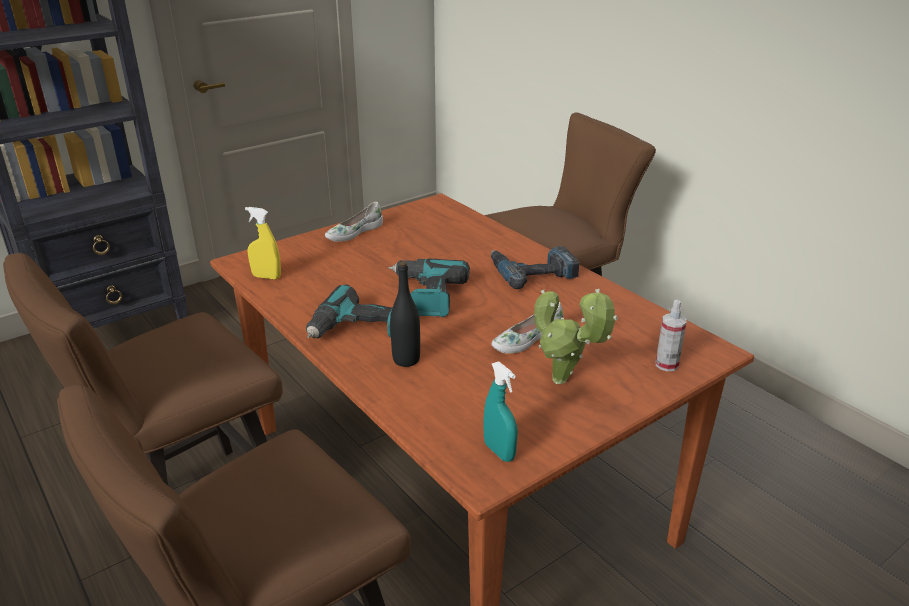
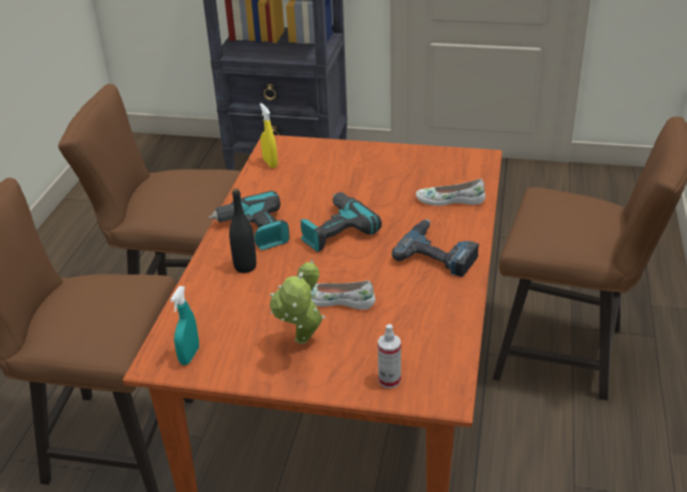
camera: 50 degrees right, 5 degrees up
white shoe [325,202,383,242] -> white shoe moved to [416,179,486,206]

